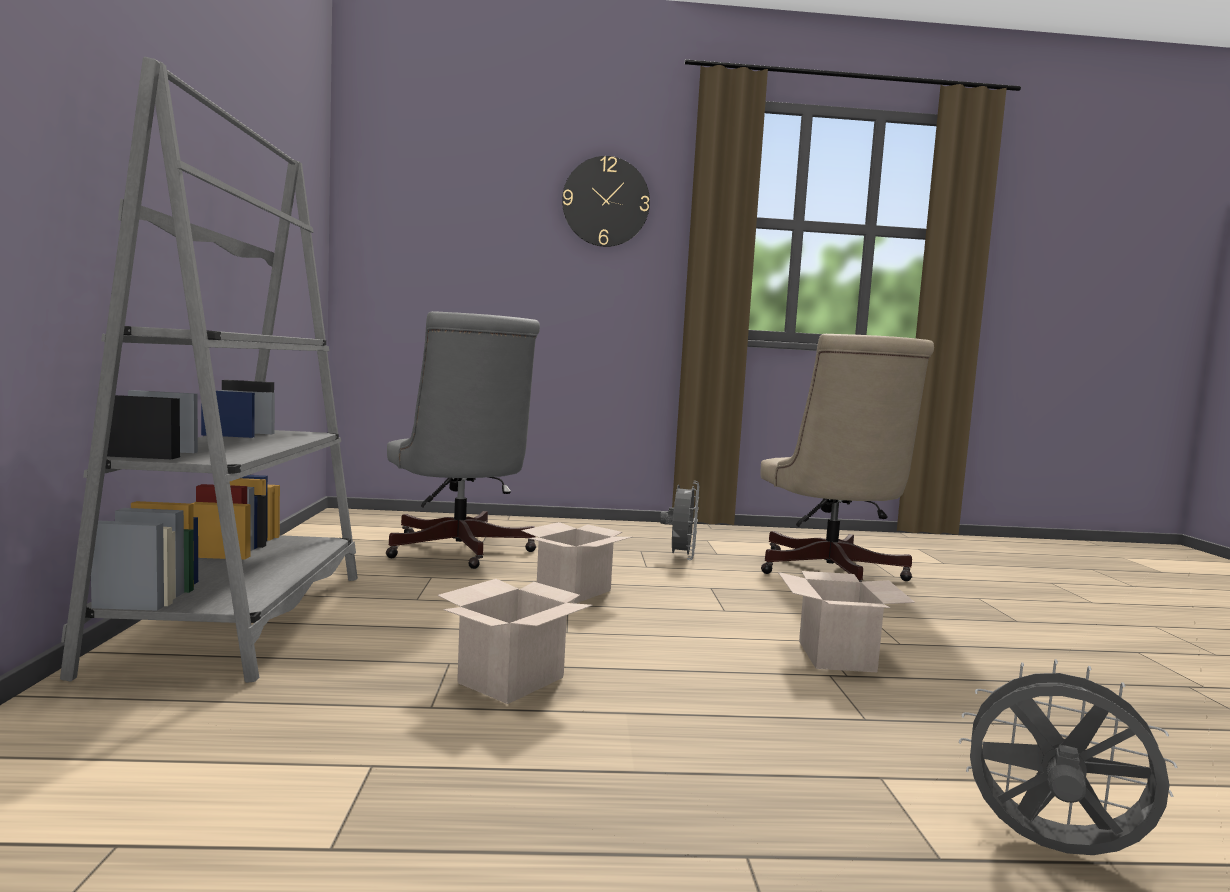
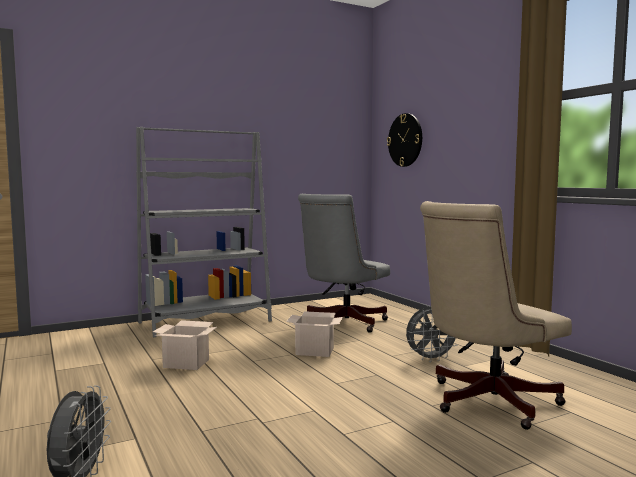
camera: 65 degrees right, 0 degrees up
wall clock [562,156,650,247] -> wall clock moved to [387,113,422,167]
cardboard box [778,571,915,672] -> none

